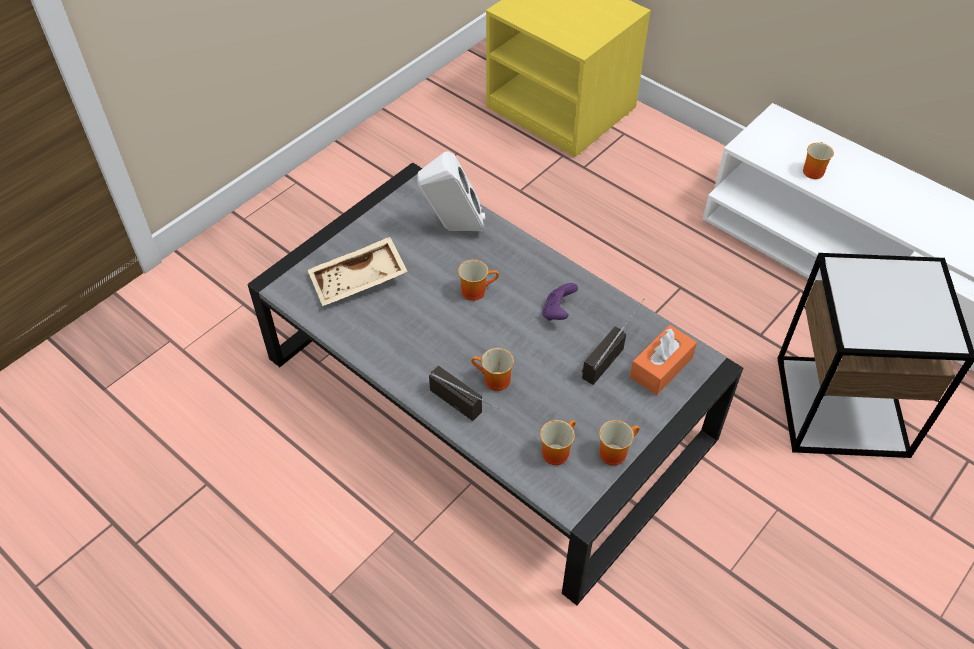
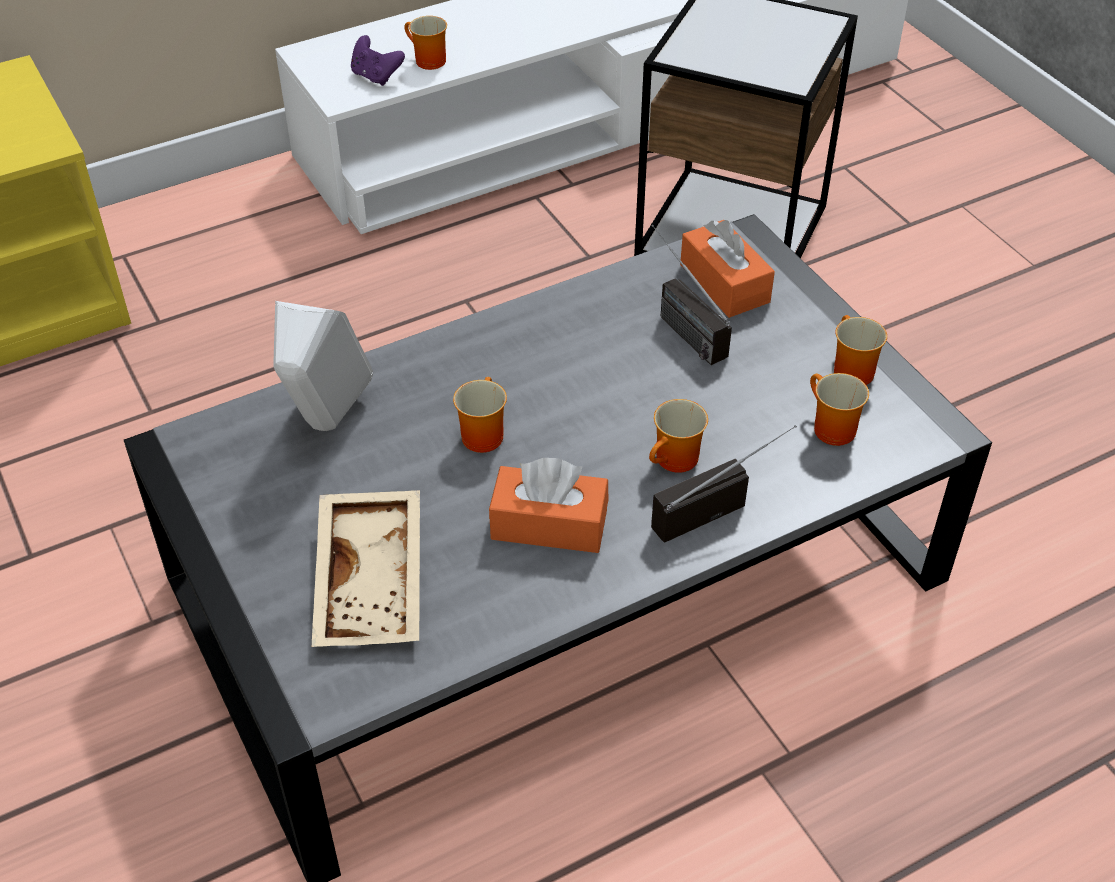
camera: 70 degrees left, 5 degrees down
purple game controller [542,283,578,320] -> purple game controller moved to [351,35,405,86]
none -> orange tissue box [489,458,608,553]

